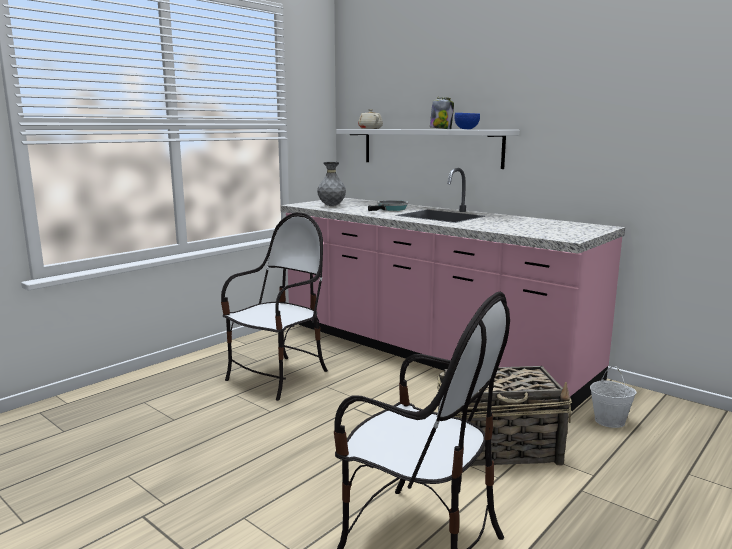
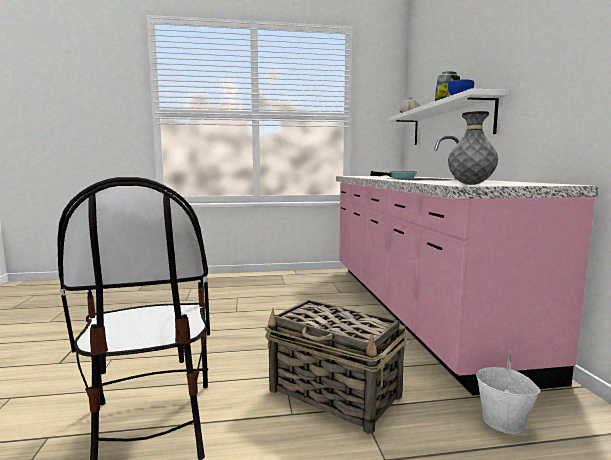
camera: 40 degrees right, 5 degrees down
chair [221,212,328,401] -> none
grey vase [317,162,346,206] -> grey vase moved to [448,111,498,185]

